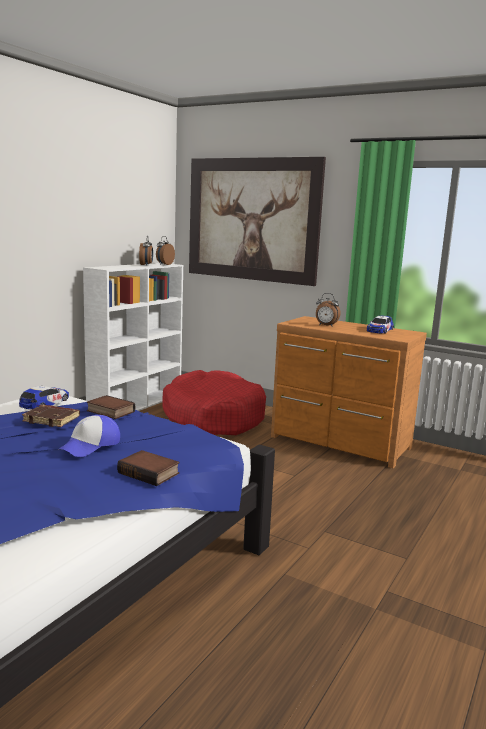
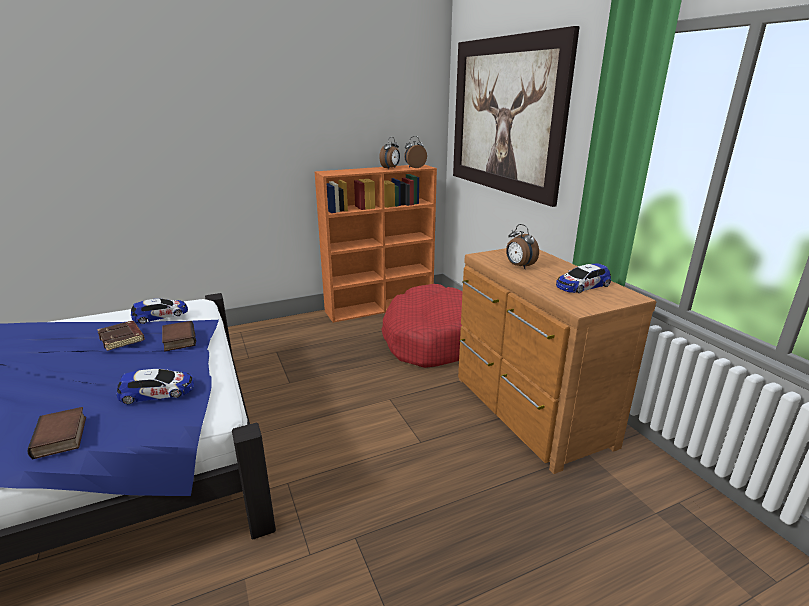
camera: 35 degrees right, 10 degrees up
cap [58,415,120,457] -> none
white bookcase [83,263,183,411] -> orange bookcase [314,164,437,323]
none -> toy car [117,369,194,404]

